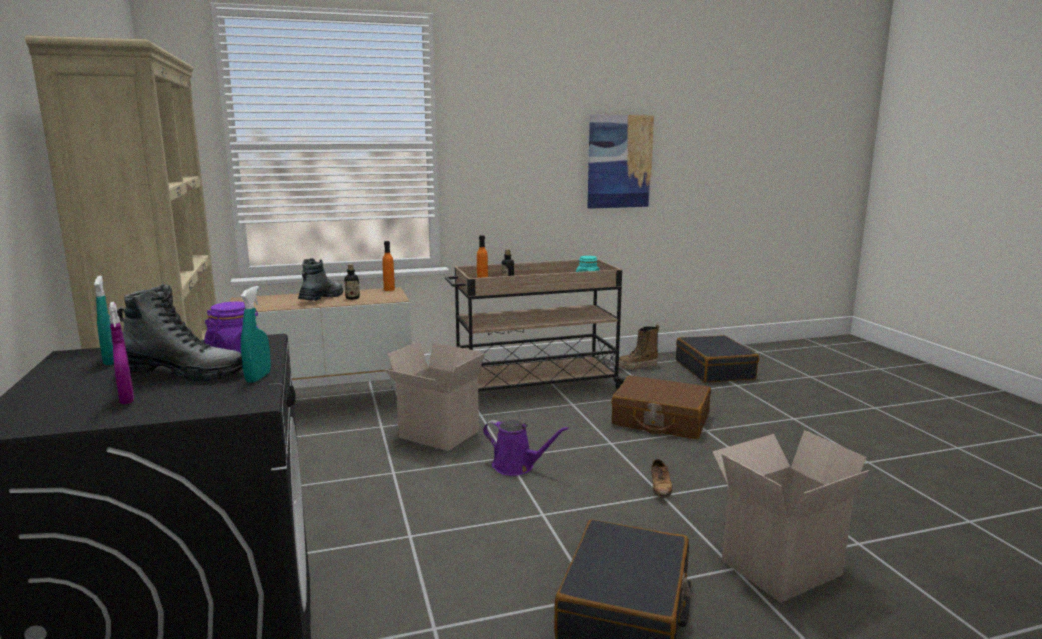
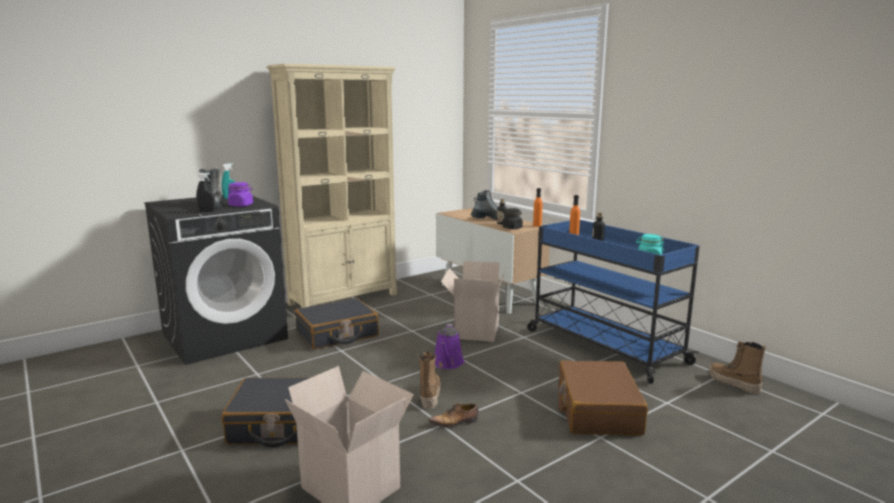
camera: 70 degrees right, 0 degrees up
purple spray bottle [109,302,134,404] -> none
turquoise spray bottle [241,286,271,383] -> black spray bottle [196,173,215,212]
beige cart [445,259,627,392] -> blue cart [527,220,699,384]
picture [587,115,654,209] -> none
black suitcase [676,335,759,383] -> black suitcase moved to [295,298,379,349]
none -> boot [418,352,441,409]
none -> black jar [502,208,523,229]

